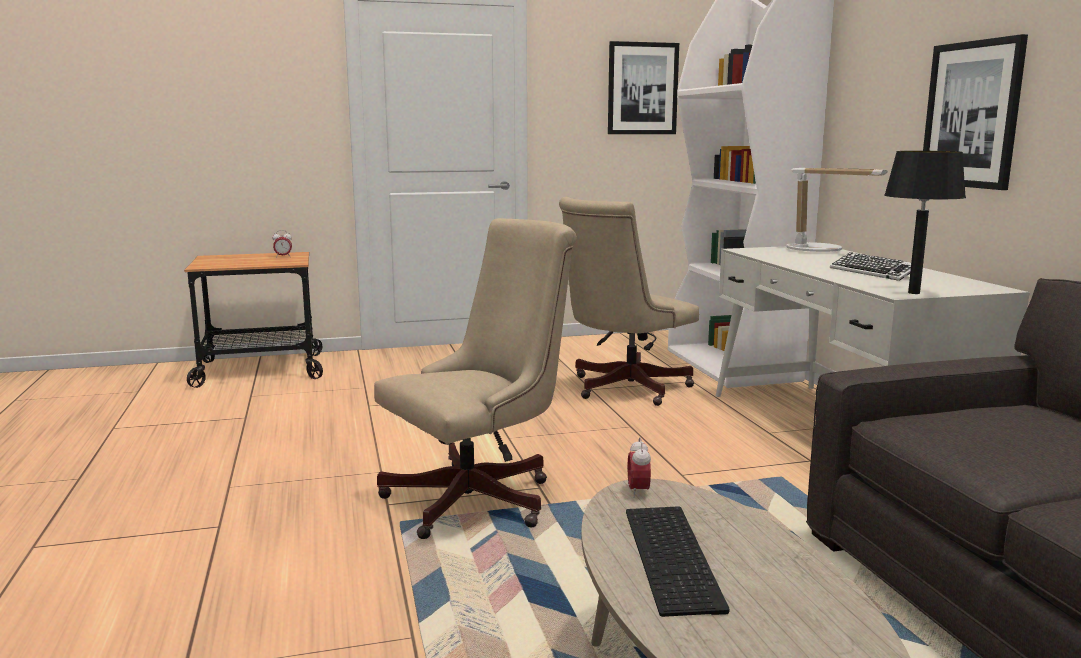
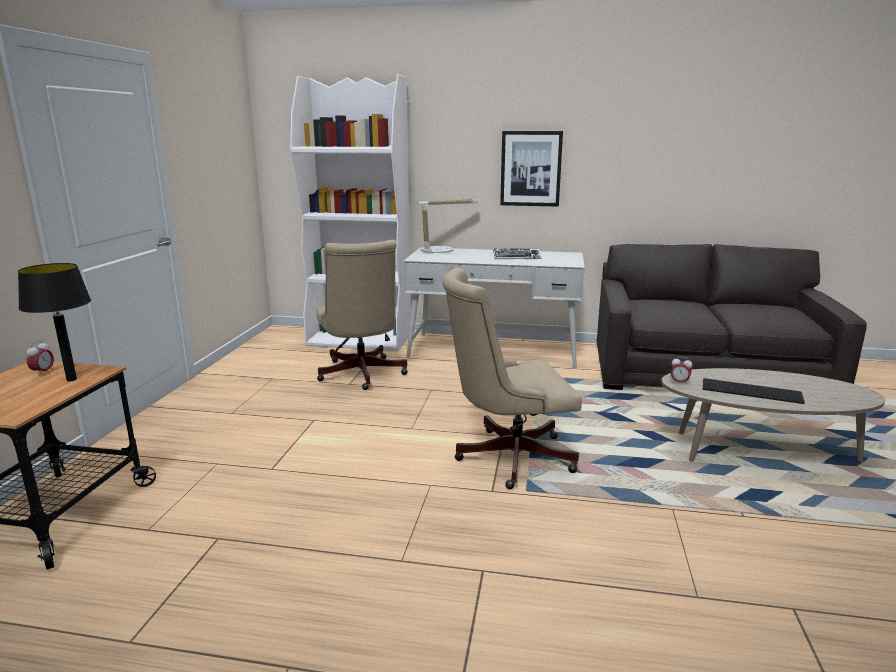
camera: 65 degrees left, 5 degrees up
beige office chair [374,218,577,539] -> beige office chair turned 90 degrees counterclockwise [442,268,582,489]
picture [608,41,679,134] -> none
black table lamp [884,151,966,294] -> black table lamp moved to [18,263,91,381]

